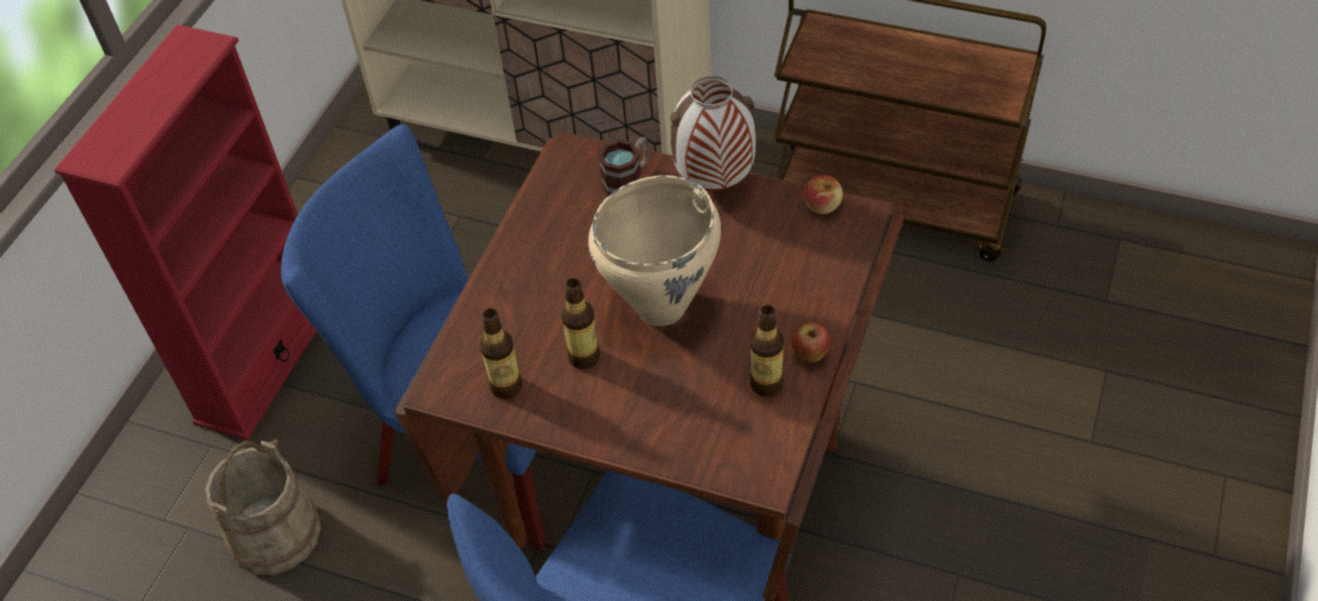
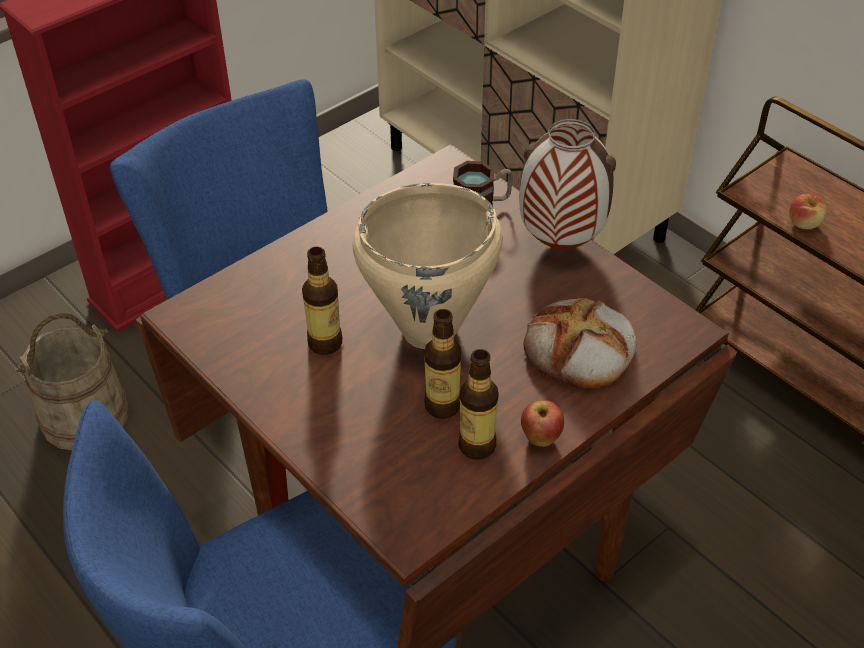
camera: 25 degrees right, 5 degrees down
bottle [480,308,522,399] -> bottle moved to [424,309,462,419]
apple [803,175,843,214] -> apple moved to [789,194,827,229]
none -> bread [523,298,637,389]

